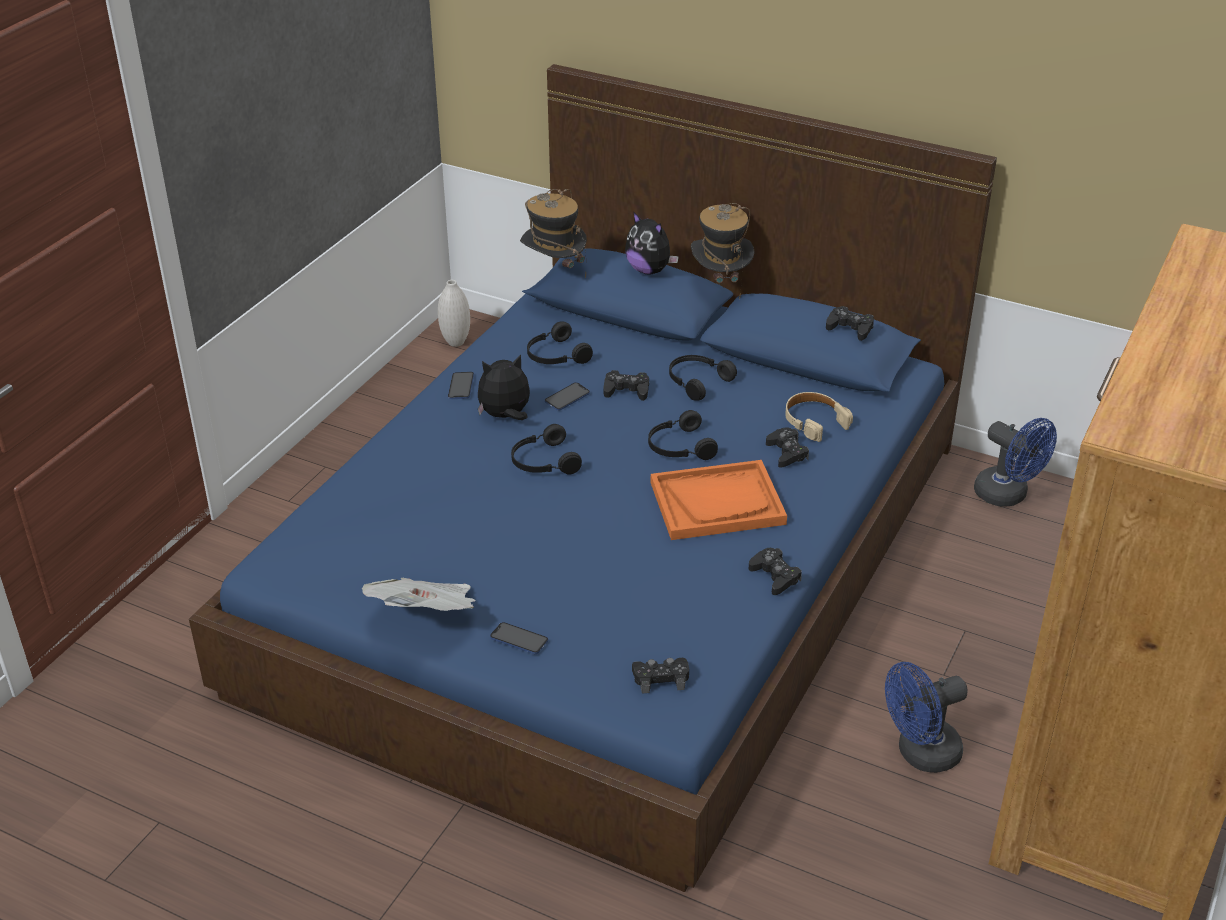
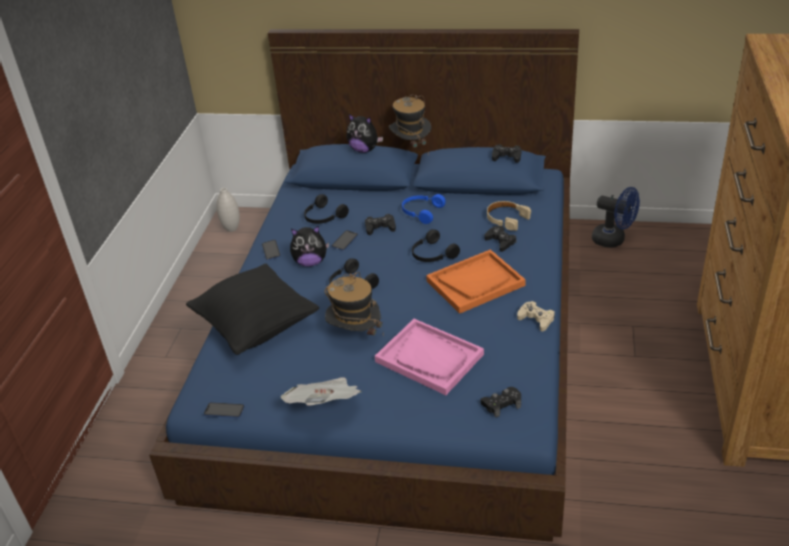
camera: 15 degrees left, 0 degrees up
plush toy [478,354,530,420] -> plush toy turned 150 degrees counterclockwise [290,226,329,267]
phone [490,622,548,654] -> phone moved to [204,402,245,418]
hat [520,189,587,278] -> hat moved to [324,272,384,336]
black headphones [669,355,737,401] -> blue headphones [402,194,446,224]
black game controller [749,548,802,595] -> beige game controller [517,301,555,331]
blue fan [885,662,968,773] -> none
none -> black pillow [186,264,319,355]
none -> pink tray [375,319,484,395]

